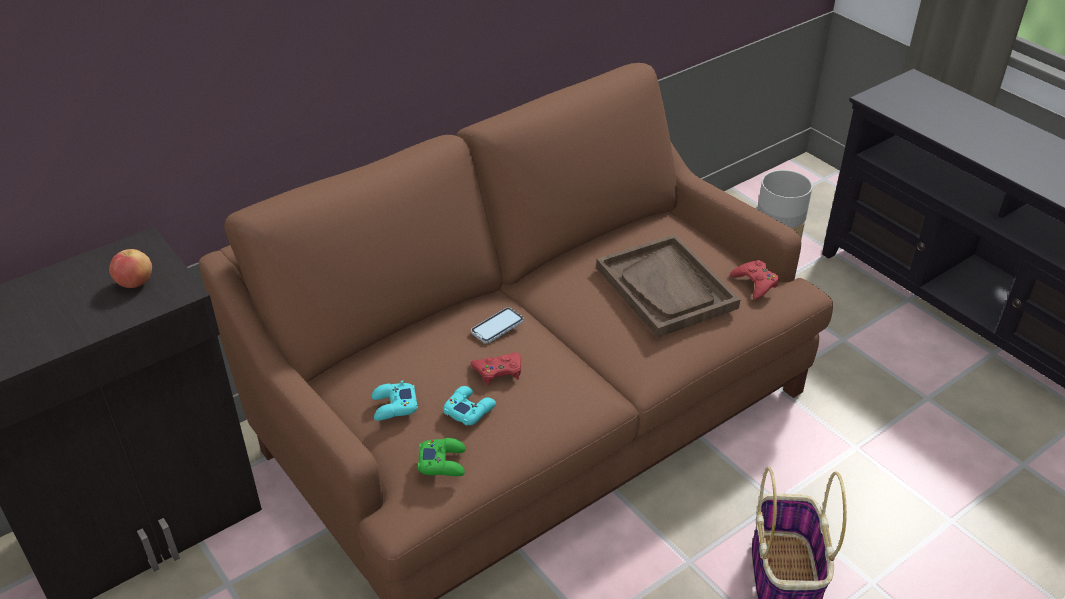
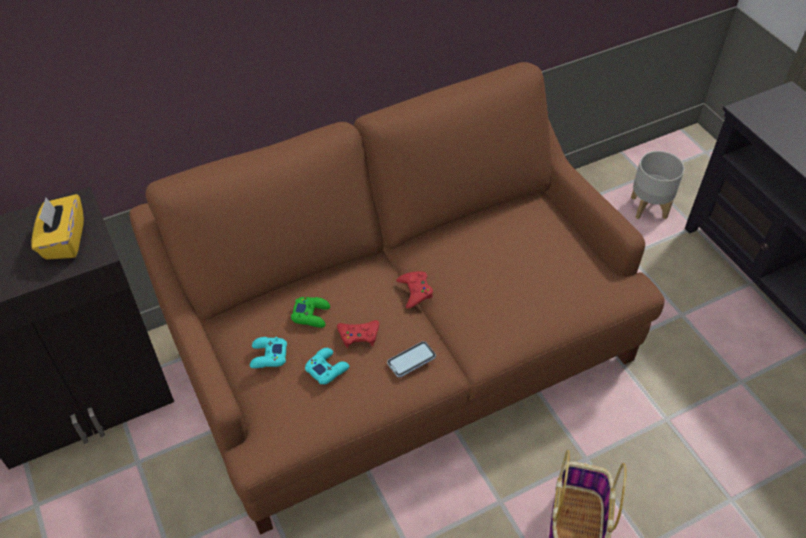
camera: 10 degrees right, 10 degrees up
apple [109,249,152,288] -> yellow tissue box [32,194,84,260]
green game controller [418,438,466,476] -> green game controller moved to [291,297,330,328]
phone [471,307,524,343] -> phone moved to [387,341,436,377]
brown tray [596,234,741,338] -> none
red game controller [730,260,779,300] -> red game controller moved to [396,271,433,309]

